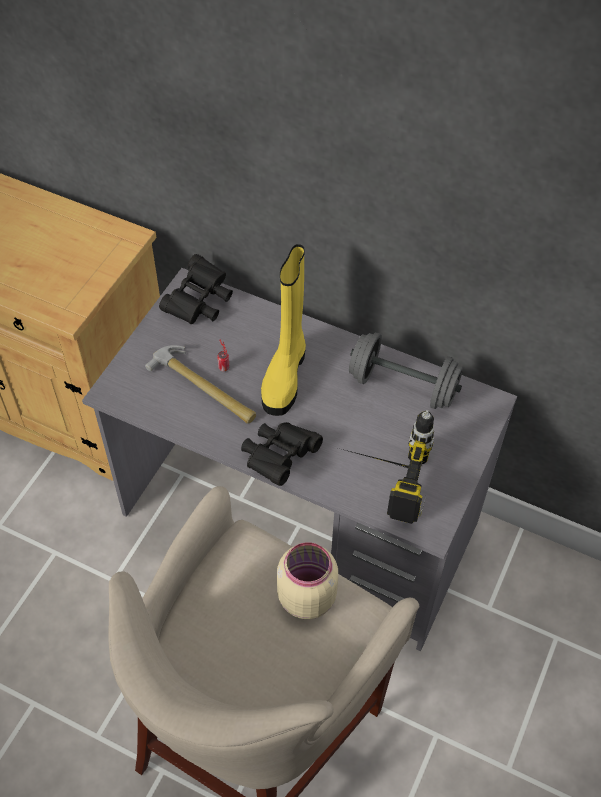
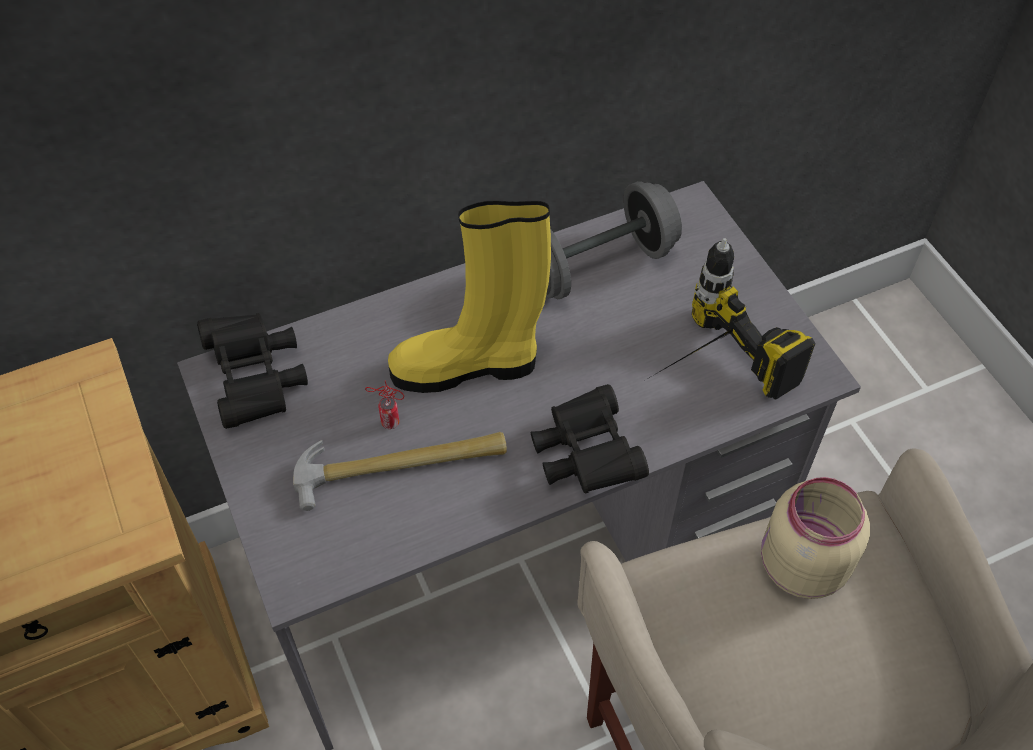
camera: 50 degrees left, 0 degrees up
yellow boot [261,244,306,416] -> yellow boot turned 120 degrees clockwise [388,200,551,393]

